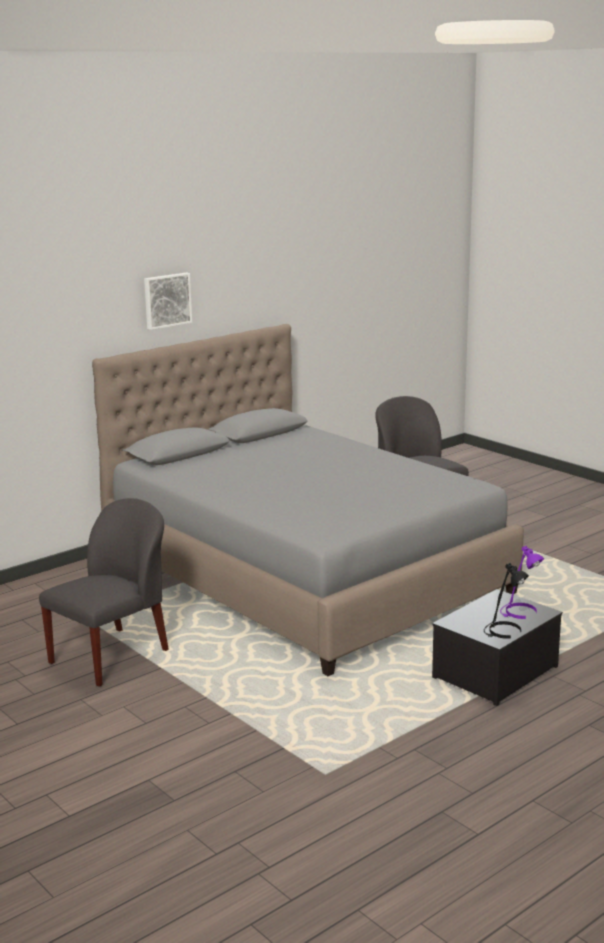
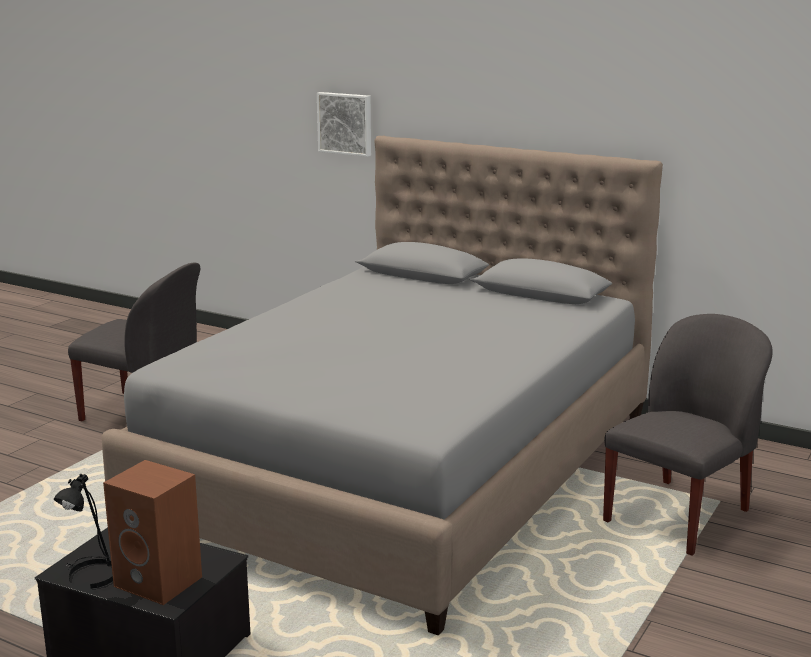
camera: 70 degrees right, 0 degrees up
picture [144,272,192,330] -> picture moved to [317,92,371,157]
purple table lamp [500,546,544,619] -> brown speaker [103,460,202,605]

